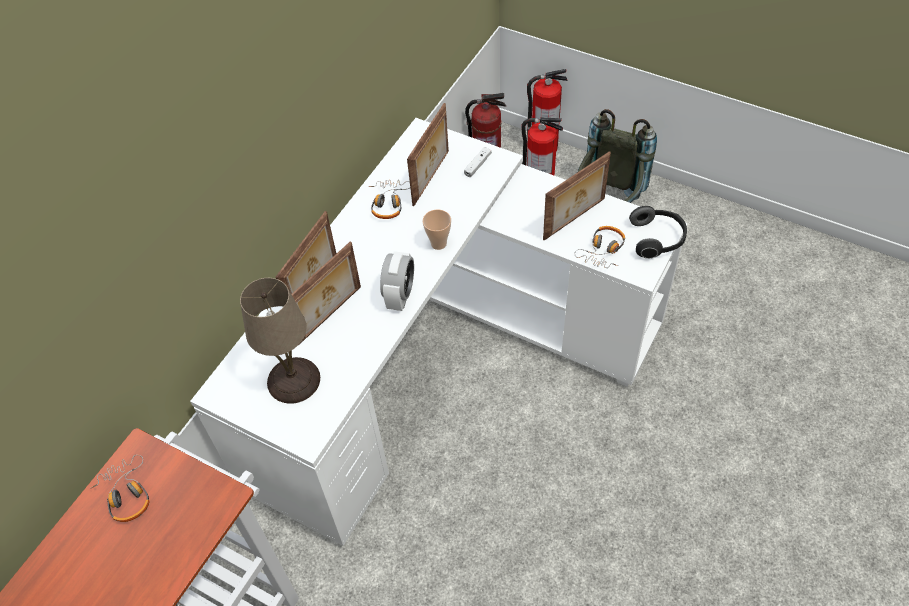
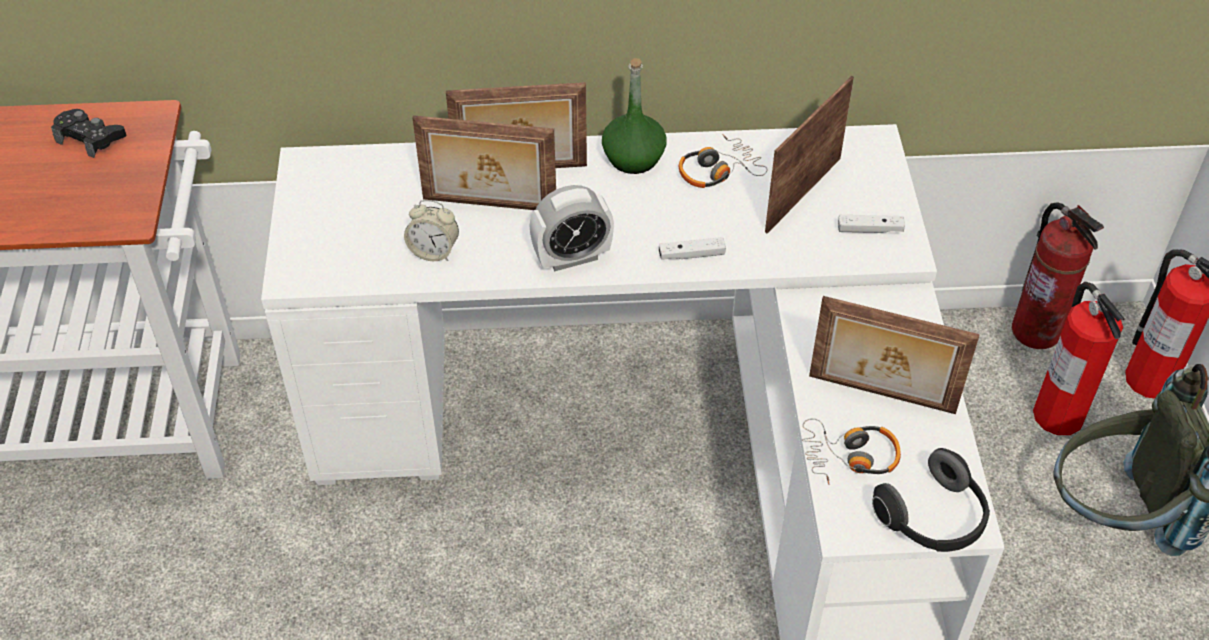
camera: 55 degrees right, 5 degrees down
headphones [91,455,150,522] -> black game controller [51,109,127,158]
beige table lamp [240,278,320,404] -> none
picture frame [407,103,449,206] -> picture frame turned 135 degrees clockwise [765,76,854,234]
cup [423,209,451,250] -> white game controller [659,237,726,260]
none -> alarm clock [404,200,459,261]
none -> green bottle [602,58,666,174]

